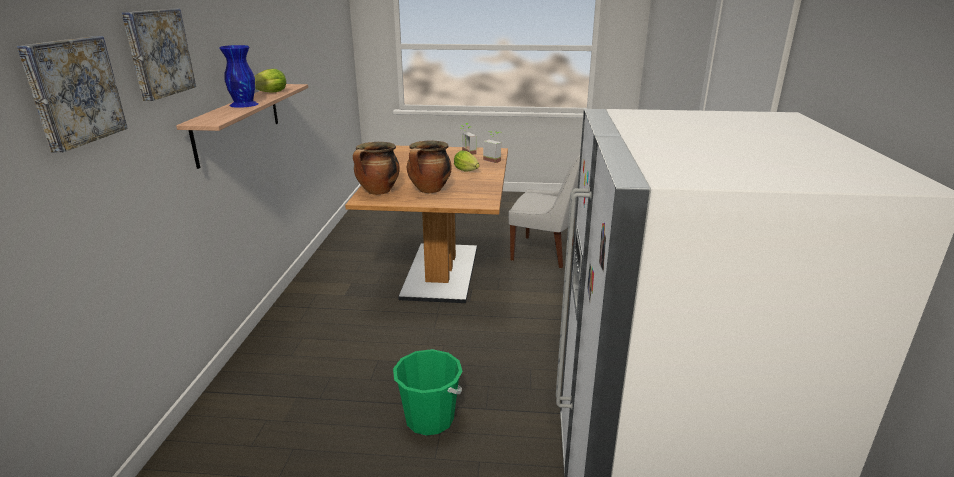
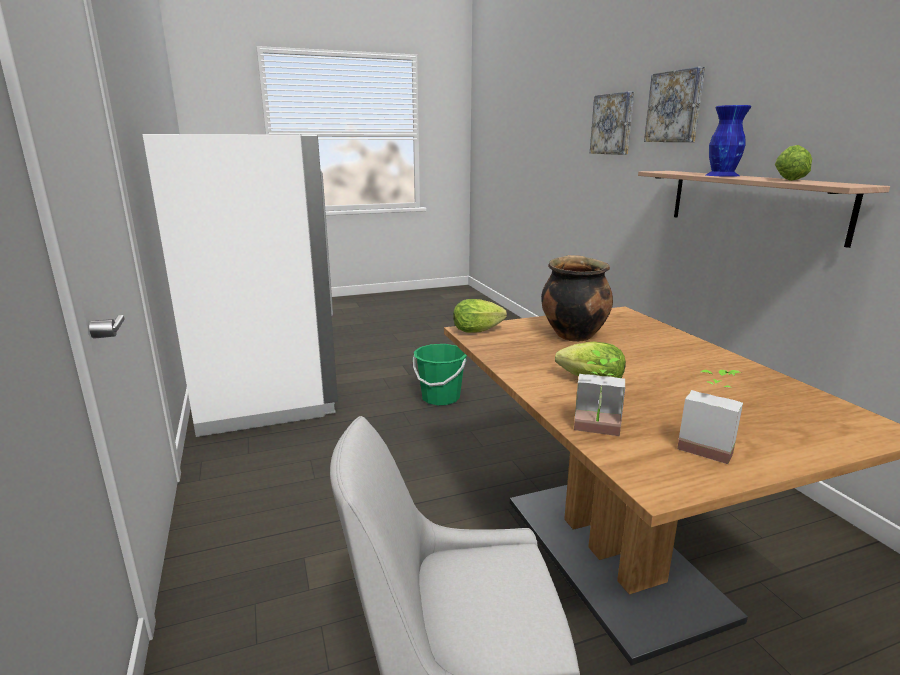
camera: 155 degrees right, 5 degrees down
cooking pot [353,142,400,195] -> none
none -> lettuce [453,299,507,333]

